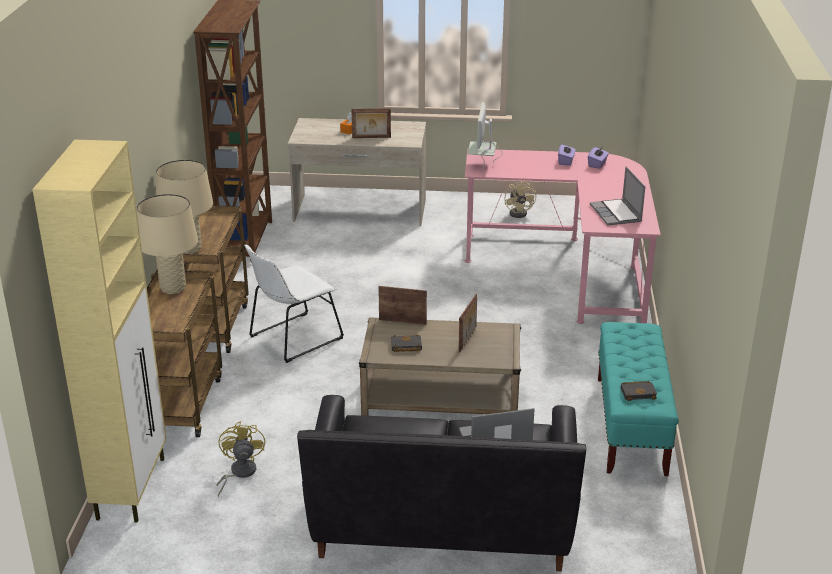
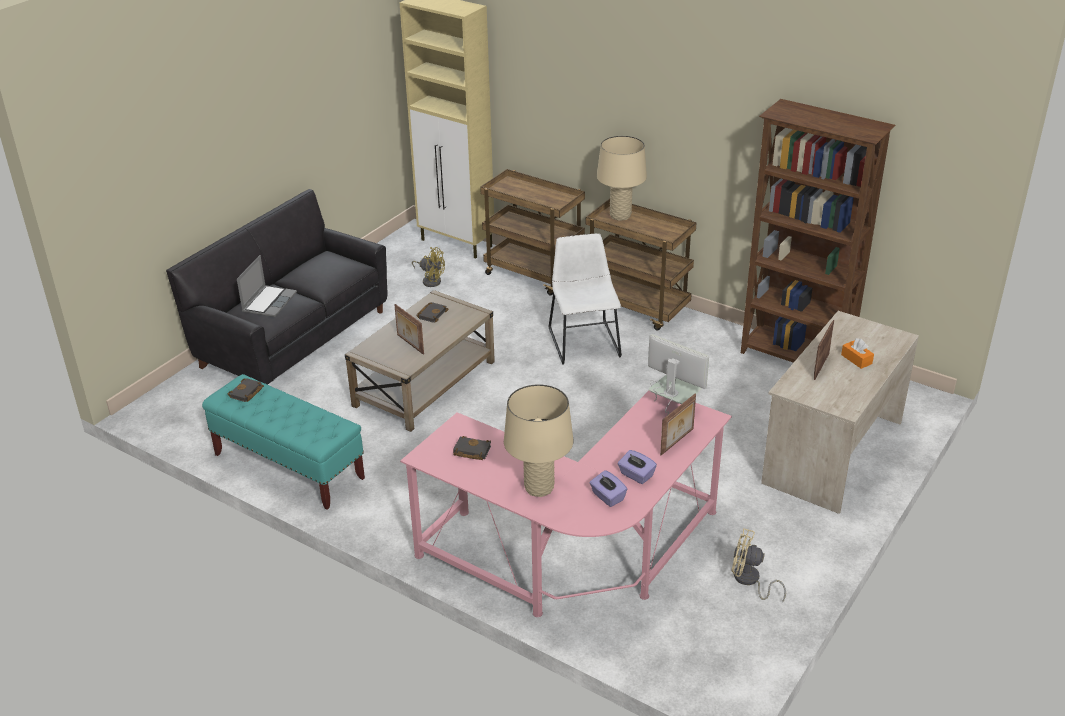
camera: 120 degrees right, 5 degrees up
beige table lamp [137,194,198,294] -> beige table lamp moved to [504,384,573,497]
picture frame [378,286,427,325] -> picture frame moved to [660,394,696,455]
laptop [590,166,645,226] -> black book [453,436,491,460]

